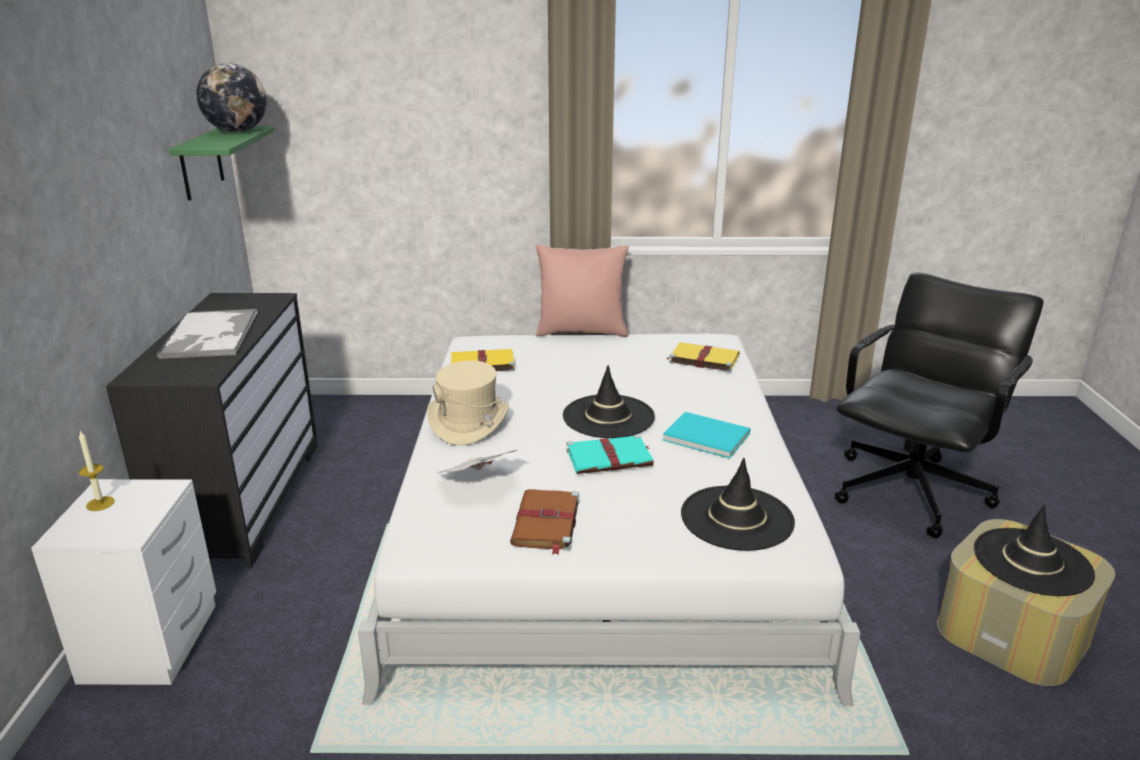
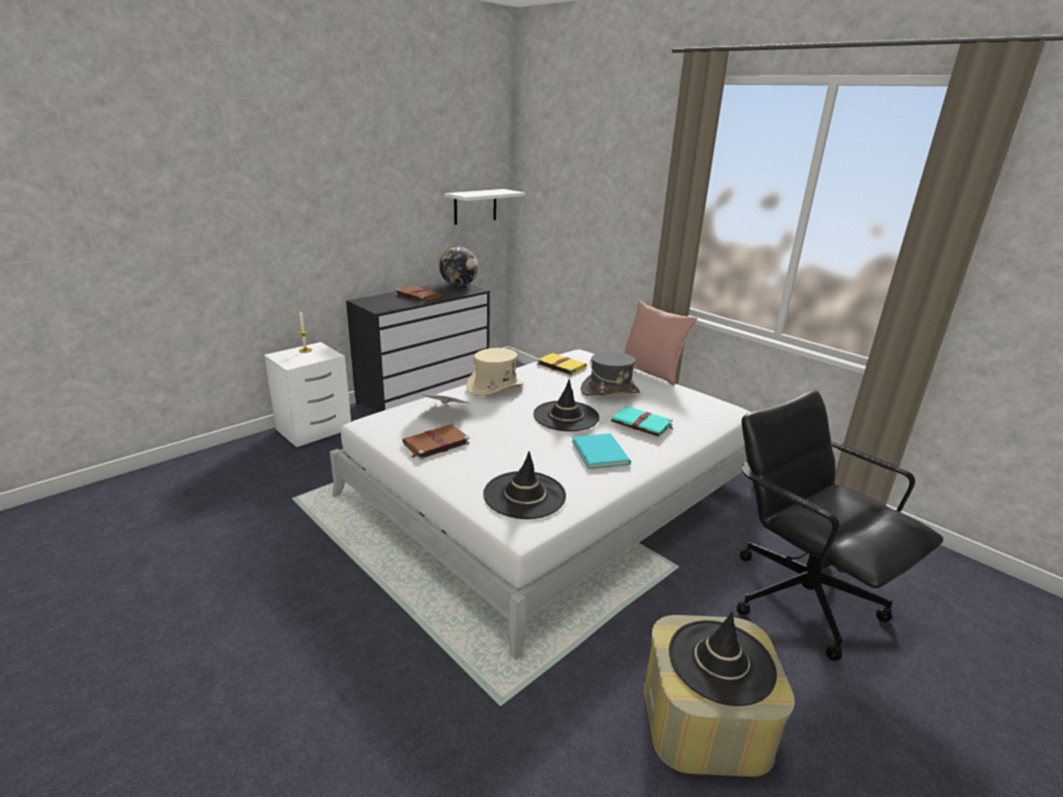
camera: 45 degrees right, 0 degrees up
tray [157,309,257,359] -> brown book [395,286,442,303]
green shelf [169,126,274,201] -> white shelf [445,189,525,225]
globe [197,63,267,132] -> globe moved to [439,247,478,286]
turquoise book [567,434,654,474] -> turquoise book moved to [611,405,674,437]
yellow book [666,342,740,372] -> none
black office chair [834,272,1043,538] -> black office chair turned 120 degrees counterclockwise [737,390,944,661]
none -> grey hat [581,352,640,396]

